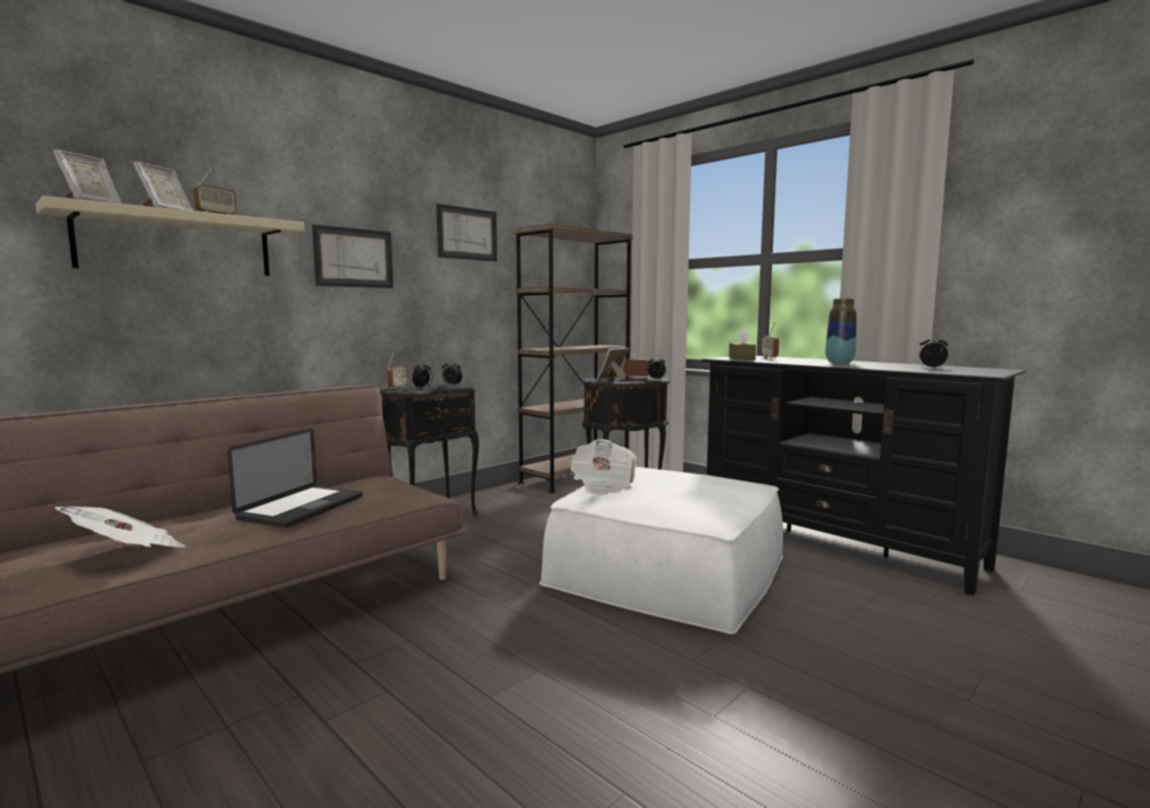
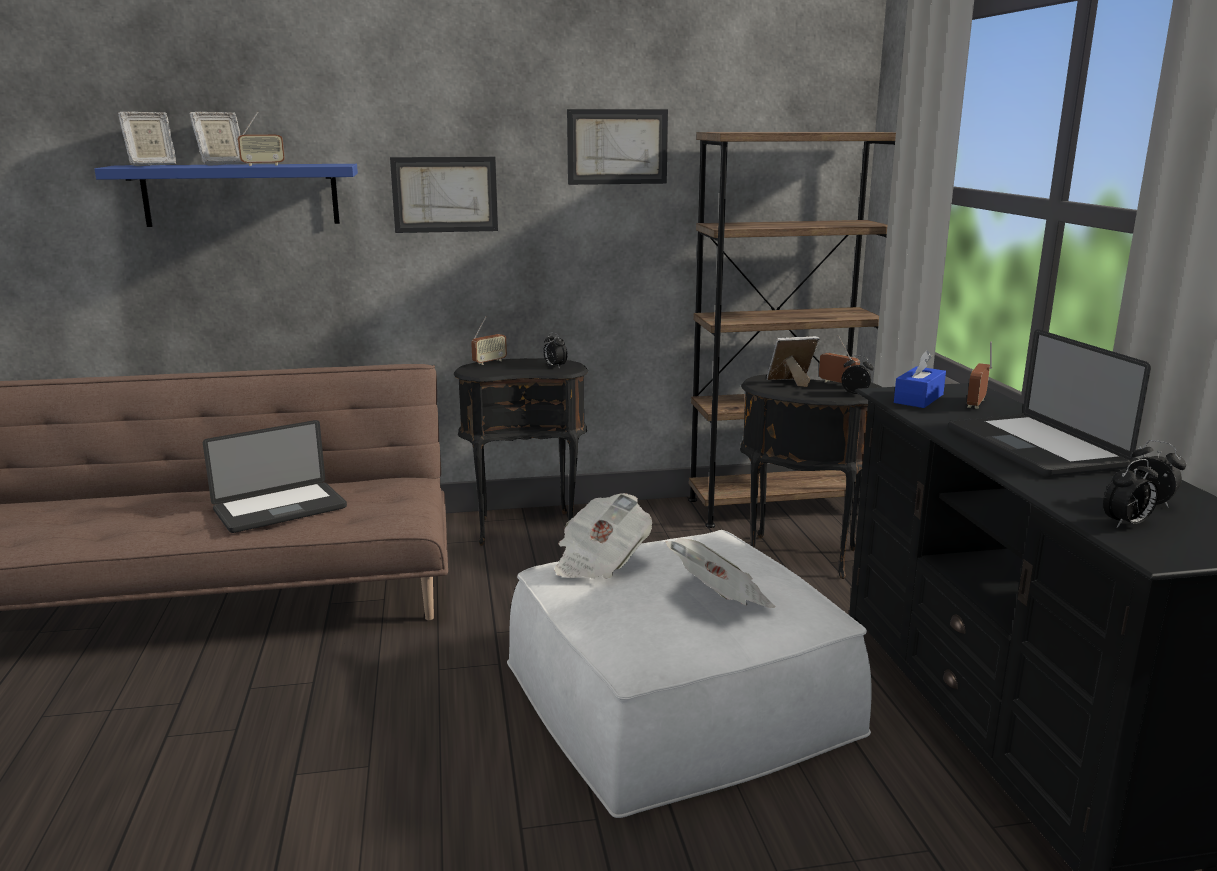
camera: 35 degrees right, 10 degrees up
beige shelf [35,196,304,276] -> blue shelf [94,164,358,227]
newspaper [55,507,187,547] -> newspaper moved to [666,538,776,608]
alarm clock [412,361,432,388] -> alarm clock moved to [1103,459,1159,528]
brown tissue box [729,329,756,360] -> blue tissue box [894,350,946,408]
vase [825,298,857,364] -> laptop [949,329,1151,477]

